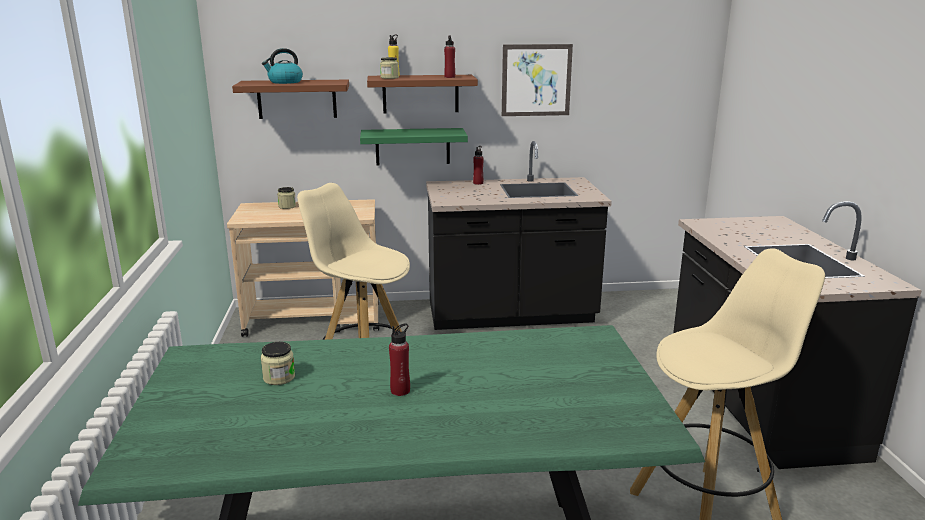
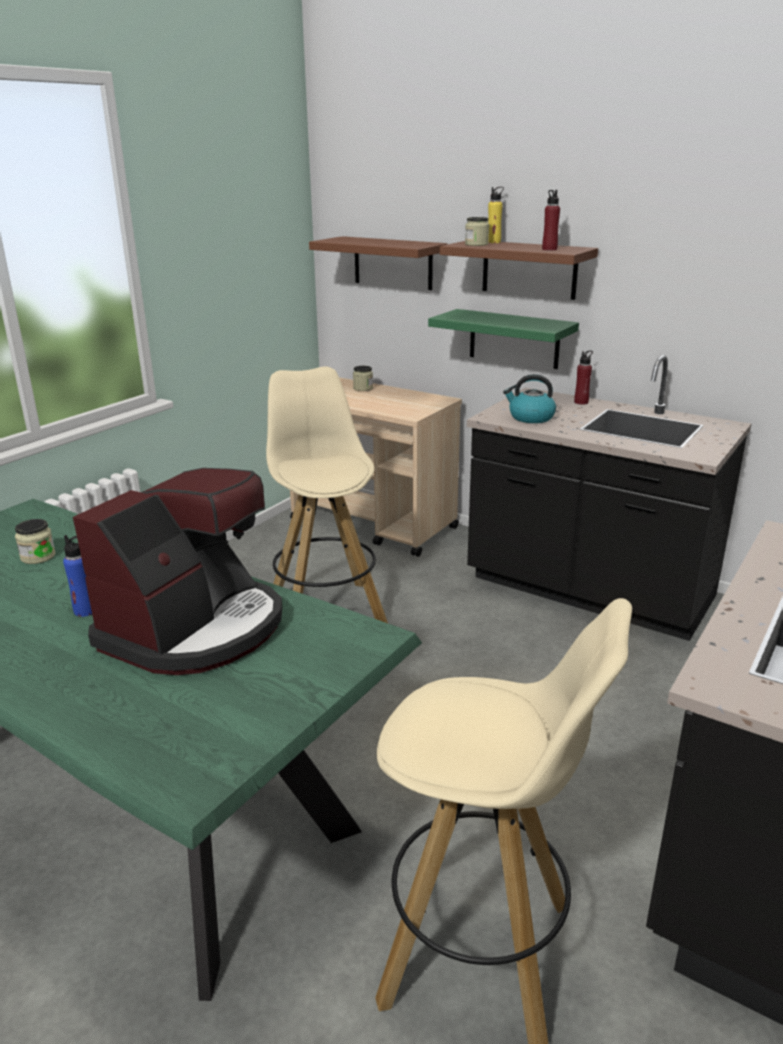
camera: 40 degrees right, 5 degrees up
kettle [262,48,303,84] -> kettle moved to [503,374,556,423]
red bottle [389,323,410,396] -> blue bottle [63,535,92,617]
picture [502,44,573,116] -> none
none -> coffee machine [73,468,282,675]

